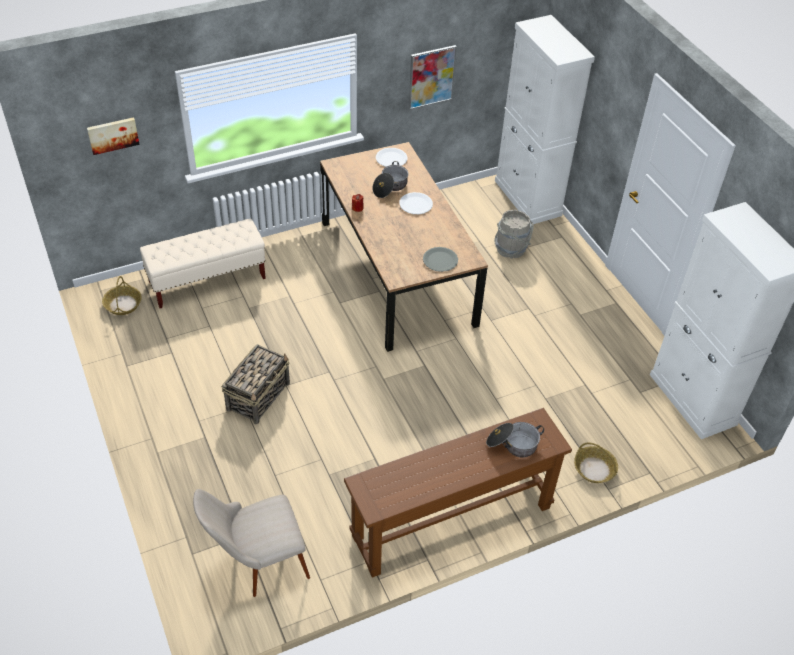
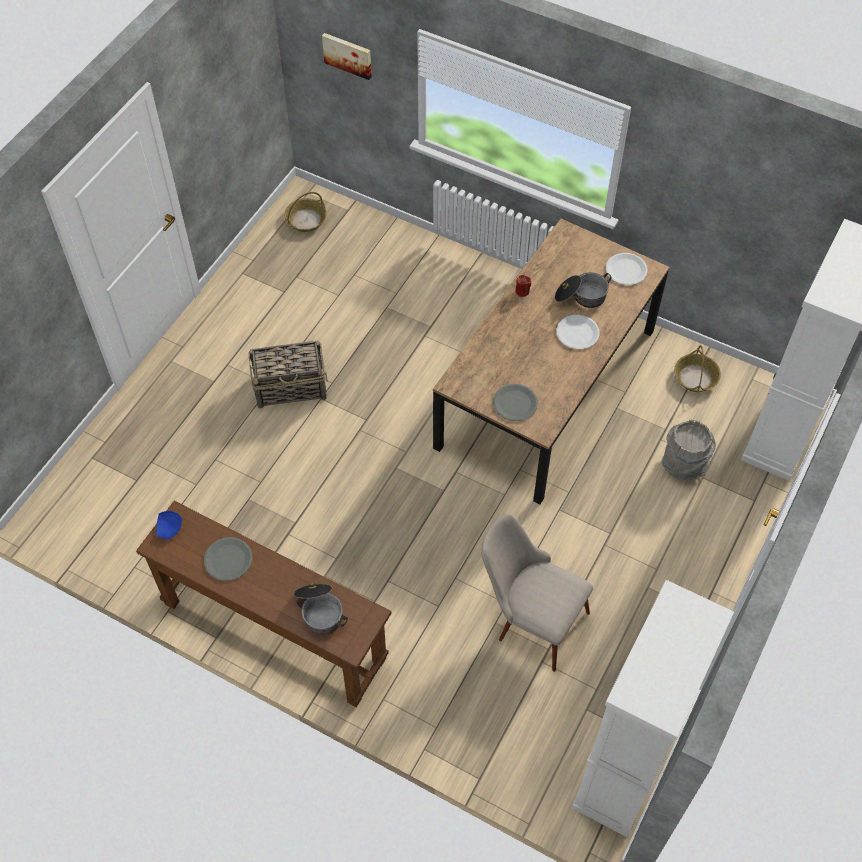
camera: 55 degrees right, 10 degrees up
beige bench [140,219,266,308] -> none
beige chair [193,489,310,597] -> beige chair moved to [481,513,593,672]
picture [409,45,457,110] -> none
basket [574,442,618,483] -> basket moved to [674,345,721,392]
none -> blue plate [156,511,182,539]
none -> grey plate [204,537,252,581]

